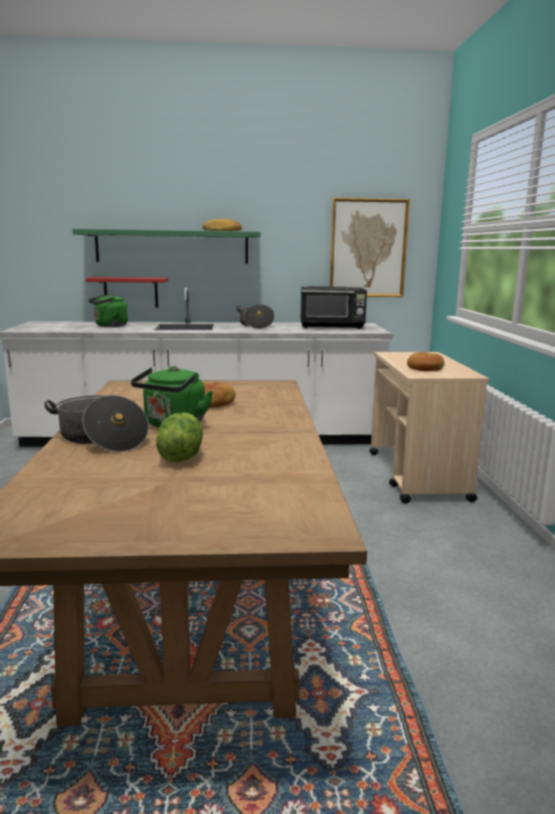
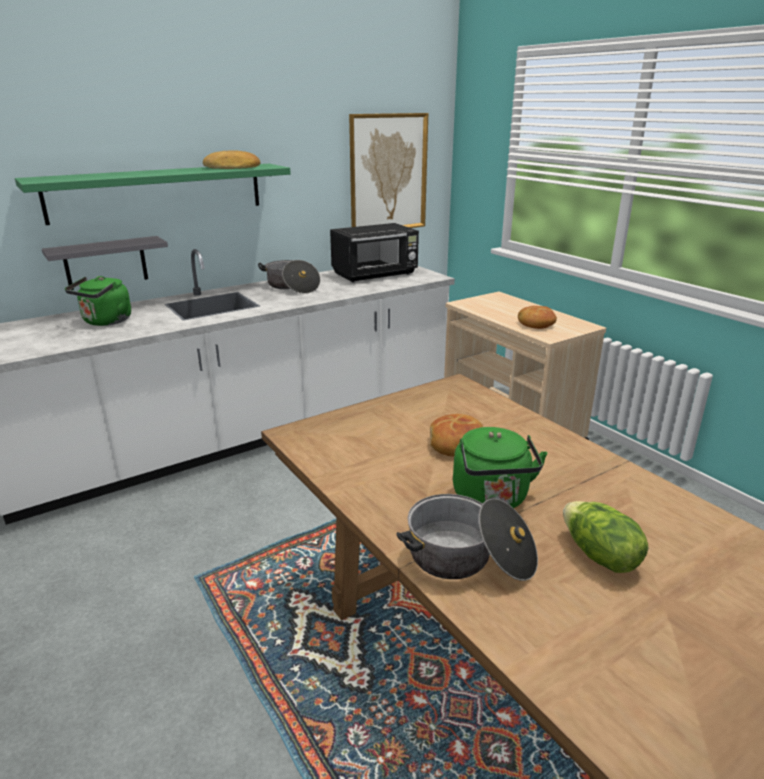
camera: 30 degrees left, 10 degrees up
red shelf [86,277,168,308] -> grey shelf [42,236,168,290]

